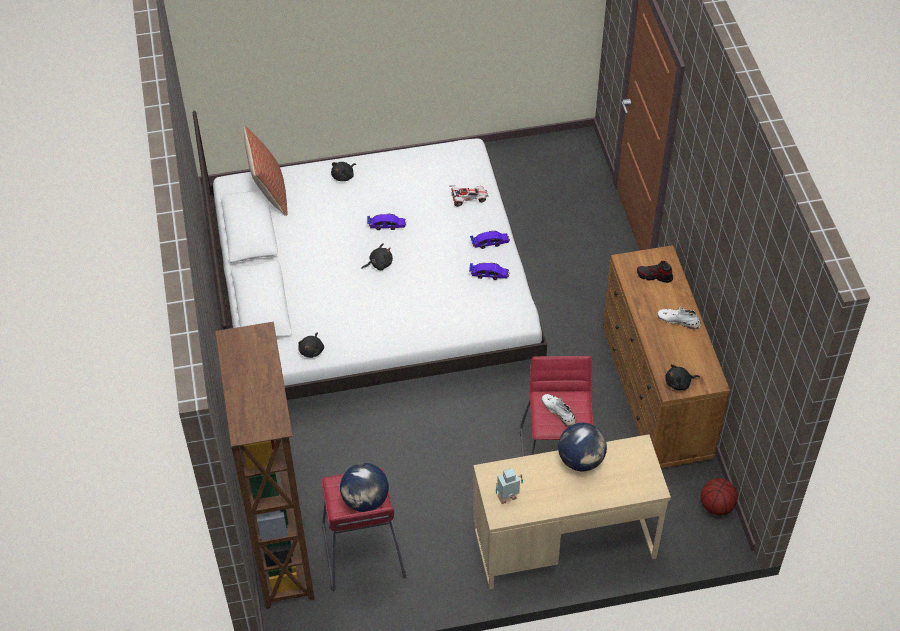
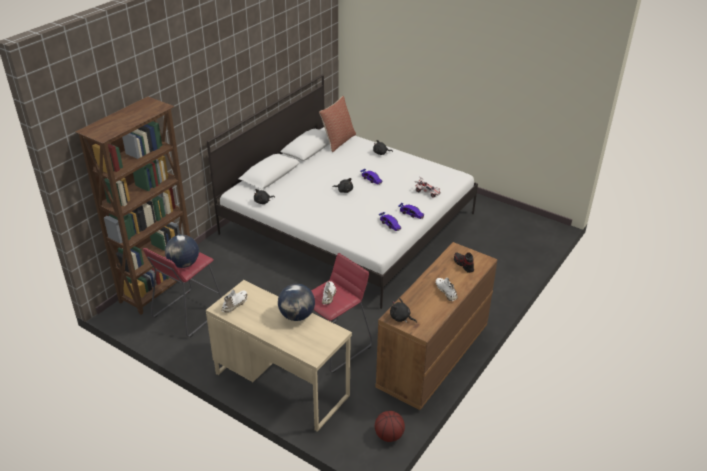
camera: 45 degrees right, 15 degrees down
toy robot [496,468,523,504] -> white shoe [221,290,247,312]

